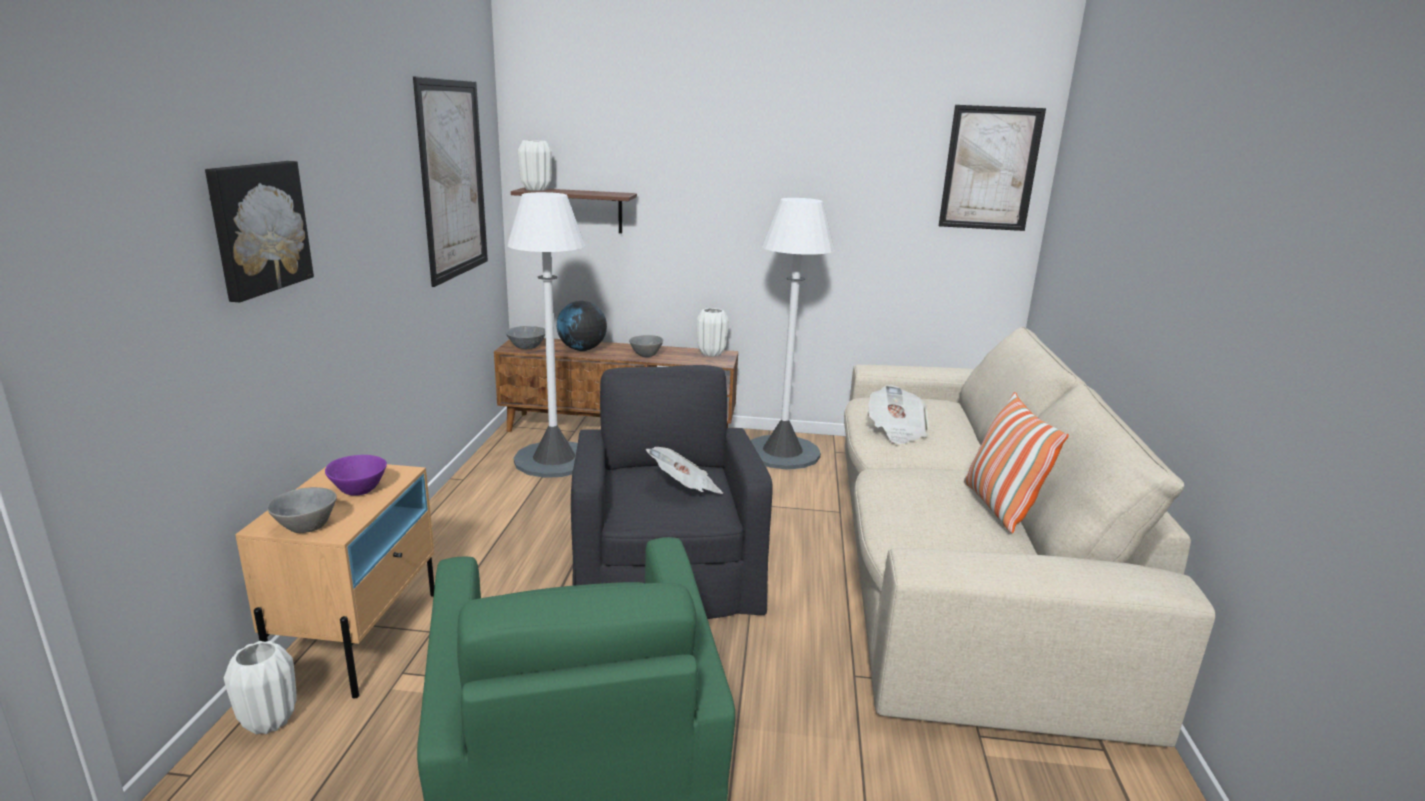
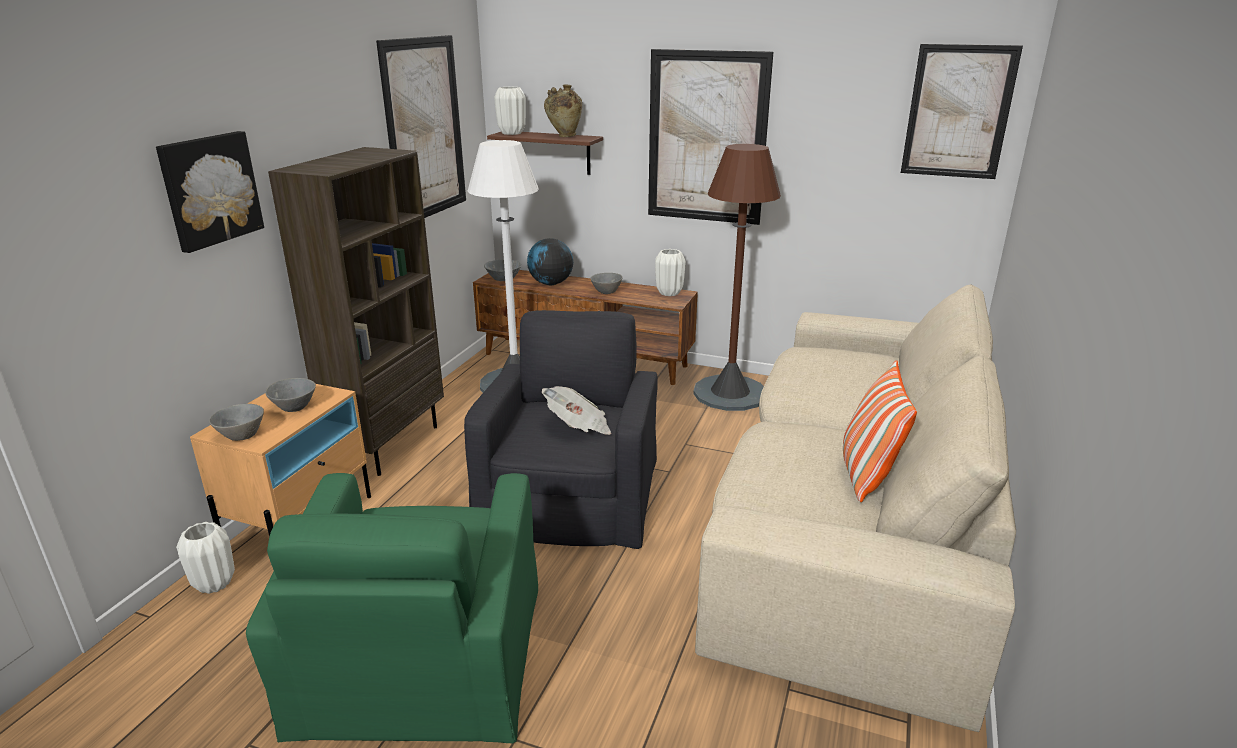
camera: 15 degrees right, 5 degrees up
purple bowl [325,455,387,496] -> grey bowl [265,378,316,412]
white floor lamp [750,198,835,470] -> brown floor lamp [693,144,781,411]
newspaper [867,385,929,444] -> none
none -> brown bookcase [268,147,444,476]
none -> beige vase [544,85,582,137]
none -> picture [648,49,773,225]

